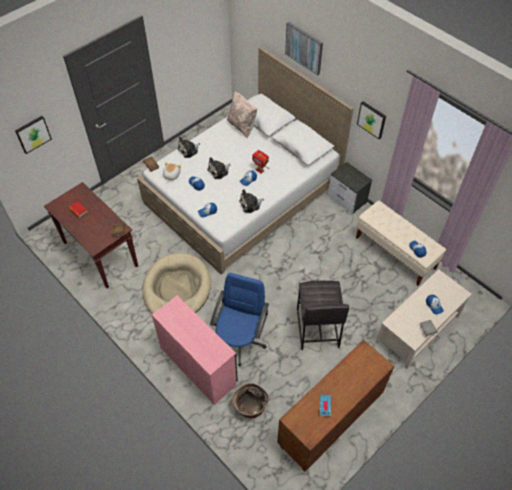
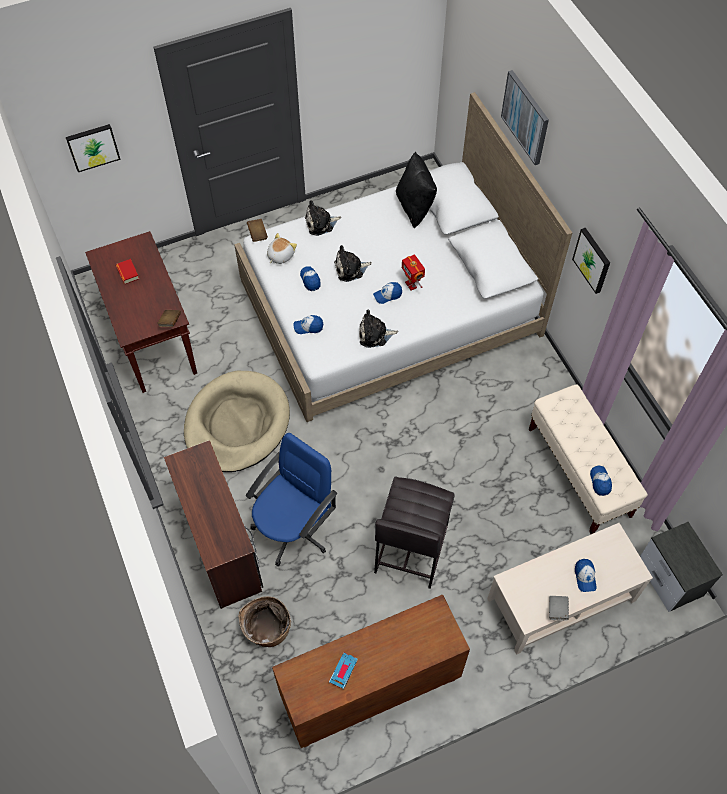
camera: 20 degrees right, 5 degrees up
pink desk [152,295,238,405] -> brown desk [164,440,263,609]
beige pillow [227,91,257,138] -> black pillow [396,152,437,228]
nightstand [328,162,372,214] -> nightstand moved to [640,522,723,612]

